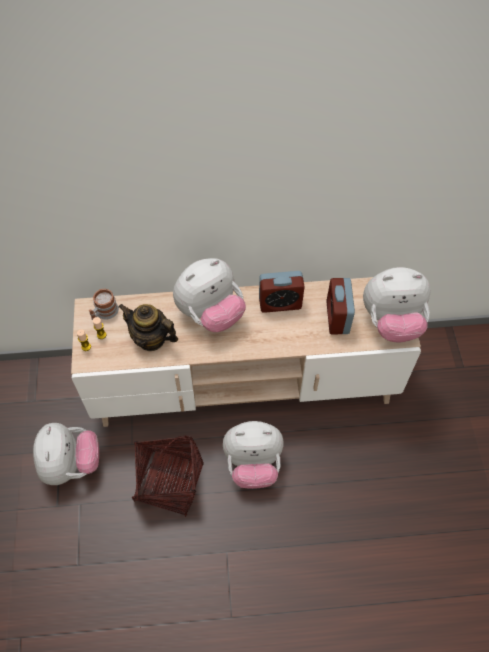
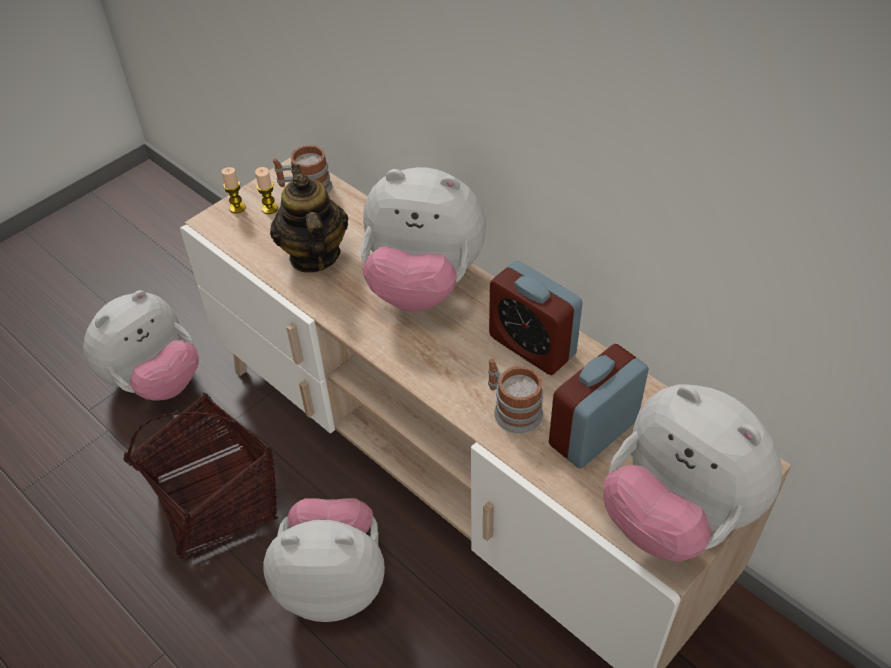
camera: 50 degrees right, 10 degrees down
plush toy [223,421,284,489] -> plush toy turned 135 degrees clockwise [263,498,385,622]
none -> mug [488,358,543,434]

